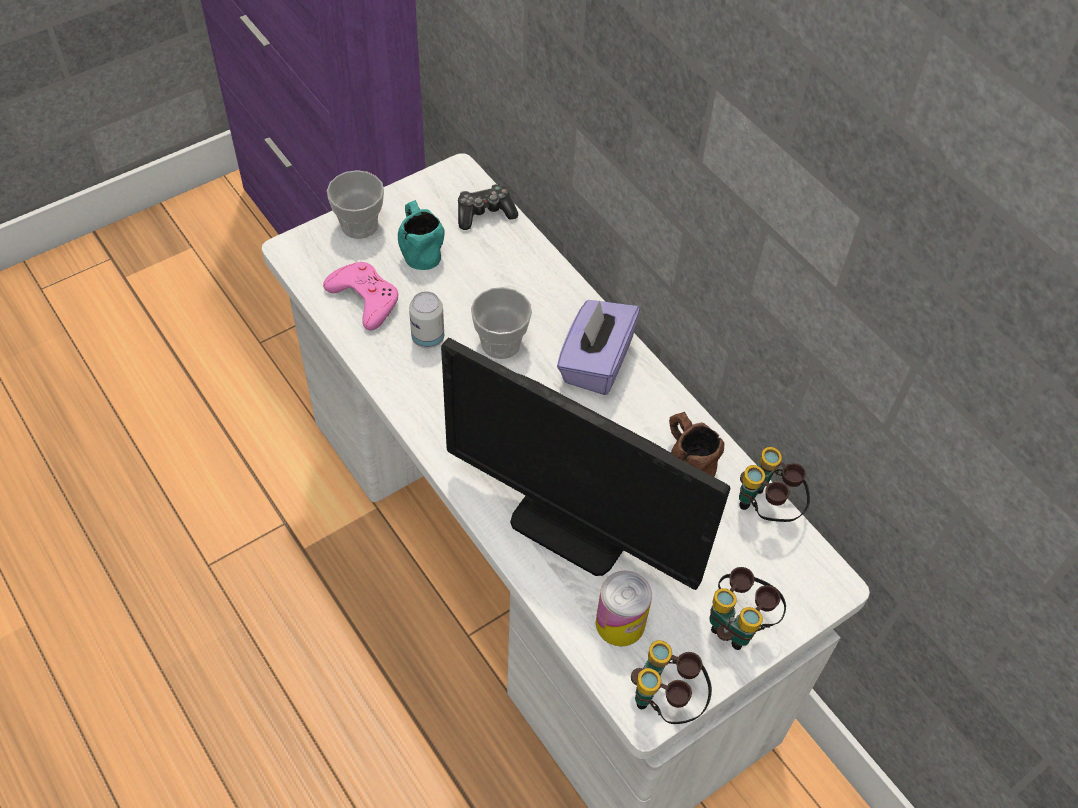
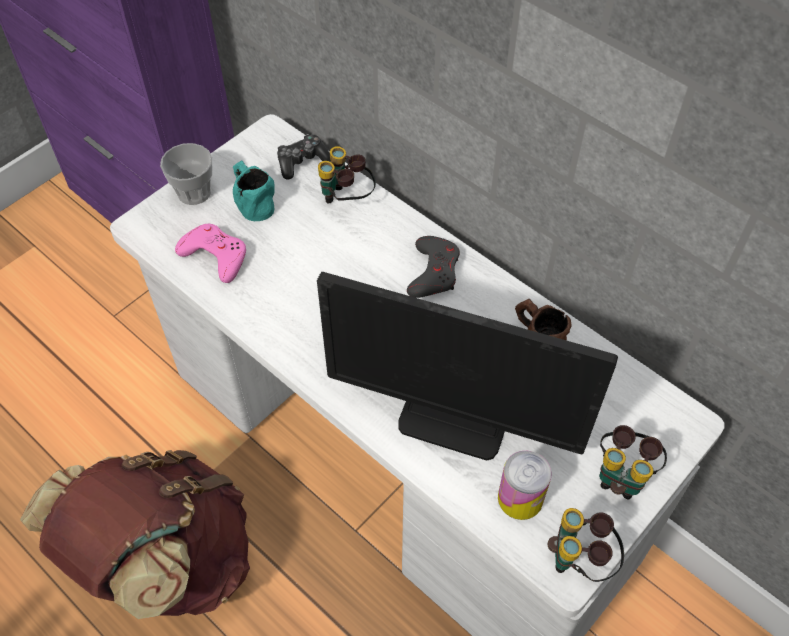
camera: 10 degrees left, 0 degrees up
can [409,291,444,348] -> none
cup [471,287,532,359] -> none
purple tissue box [557,300,640,395] -> grey game controller [407,236,460,298]
binoculars [739,447,810,522] -> binoculars moved to [318,146,376,204]
none -> brown backpack [20,450,250,619]

